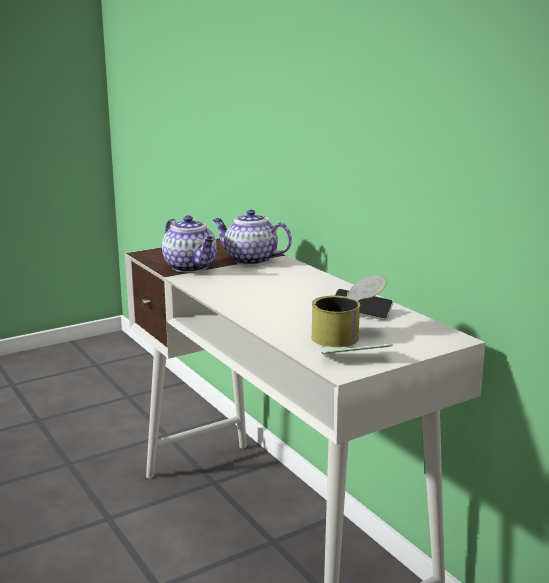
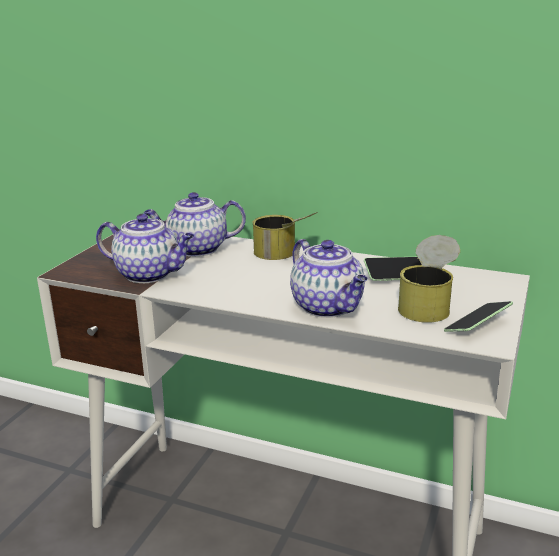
camera: 35 degrees left, 5 degrees up
none -> can [252,212,318,260]
none -> teapot [290,239,368,318]

